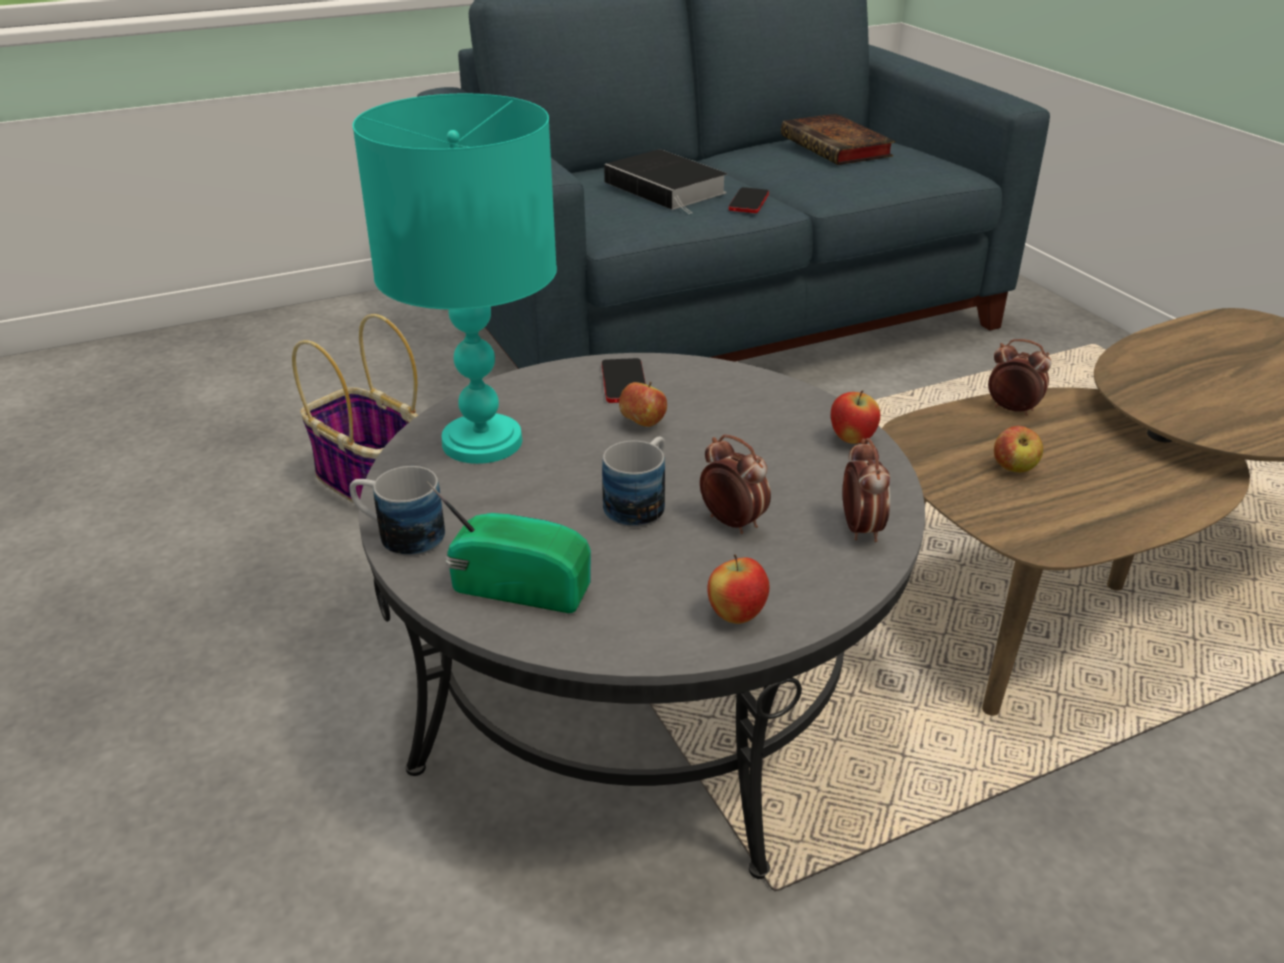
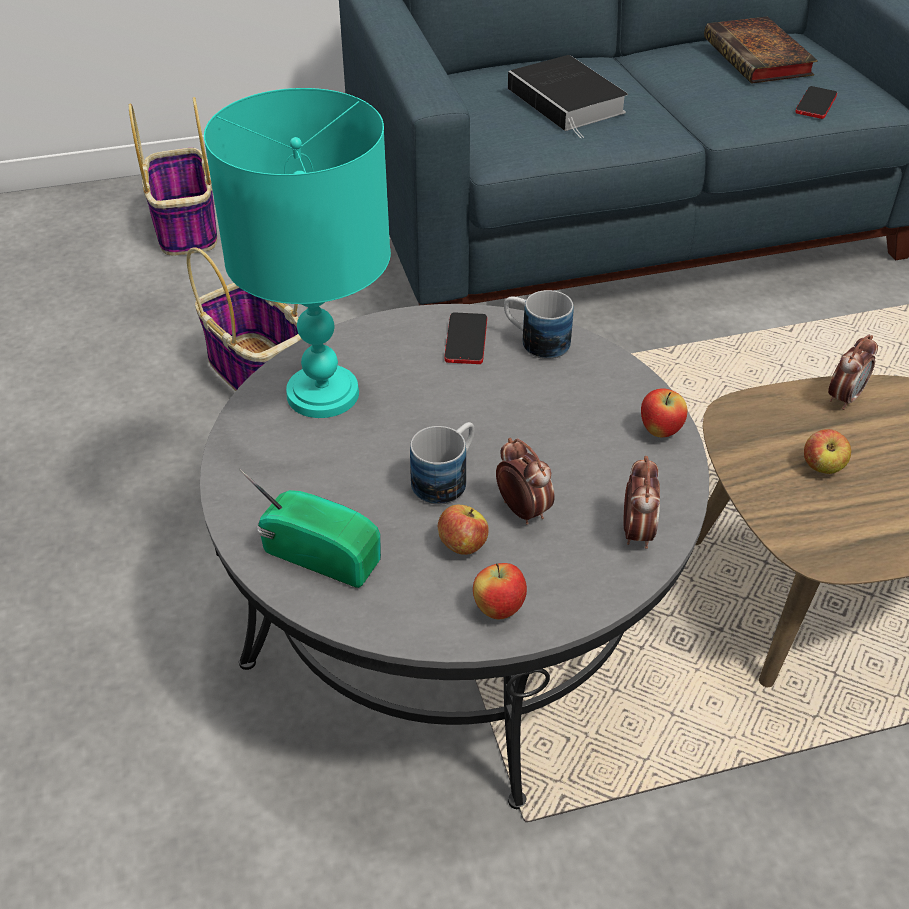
camera: 10 degrees right, 10 degrees up
mug [350,466,445,556] -> mug moved to [504,290,574,359]
apple [619,382,667,427] -> apple moved to [438,505,489,555]
phone [729,187,769,213] -> phone moved to [795,86,837,119]
alarm clock [988,339,1052,416] -> alarm clock turned 90 degrees clockwise [828,335,878,410]
none -> basket [129,97,217,255]

